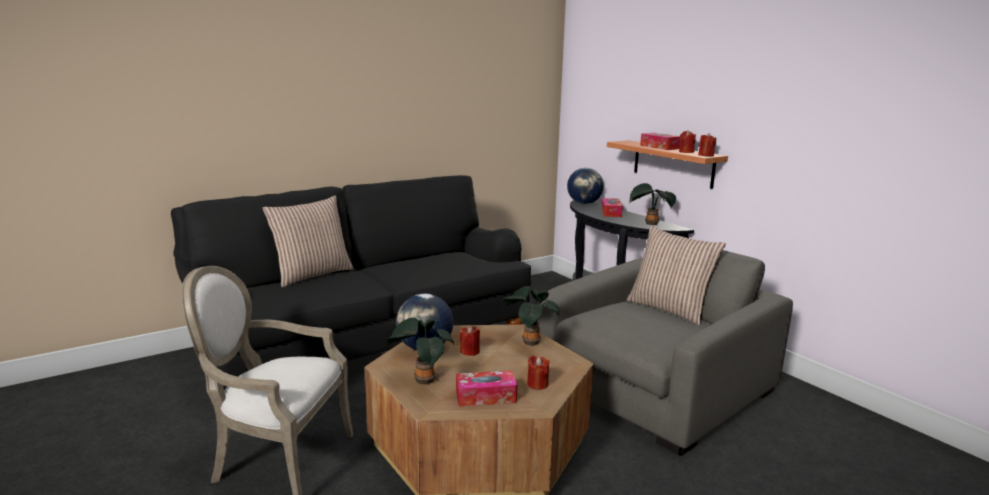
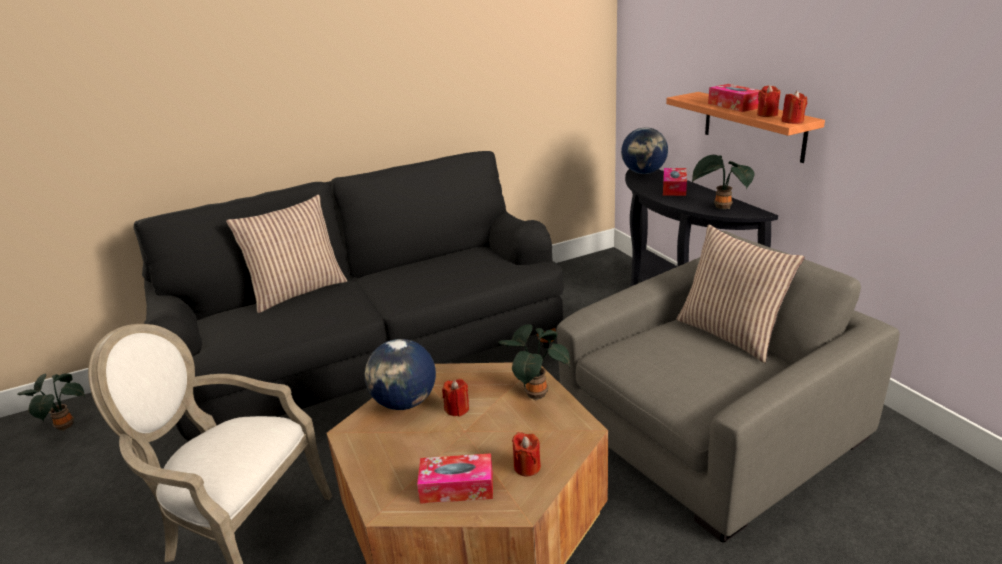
camera: 10 degrees right, 10 degrees up
potted plant [386,317,454,385] -> potted plant moved to [17,373,85,431]

